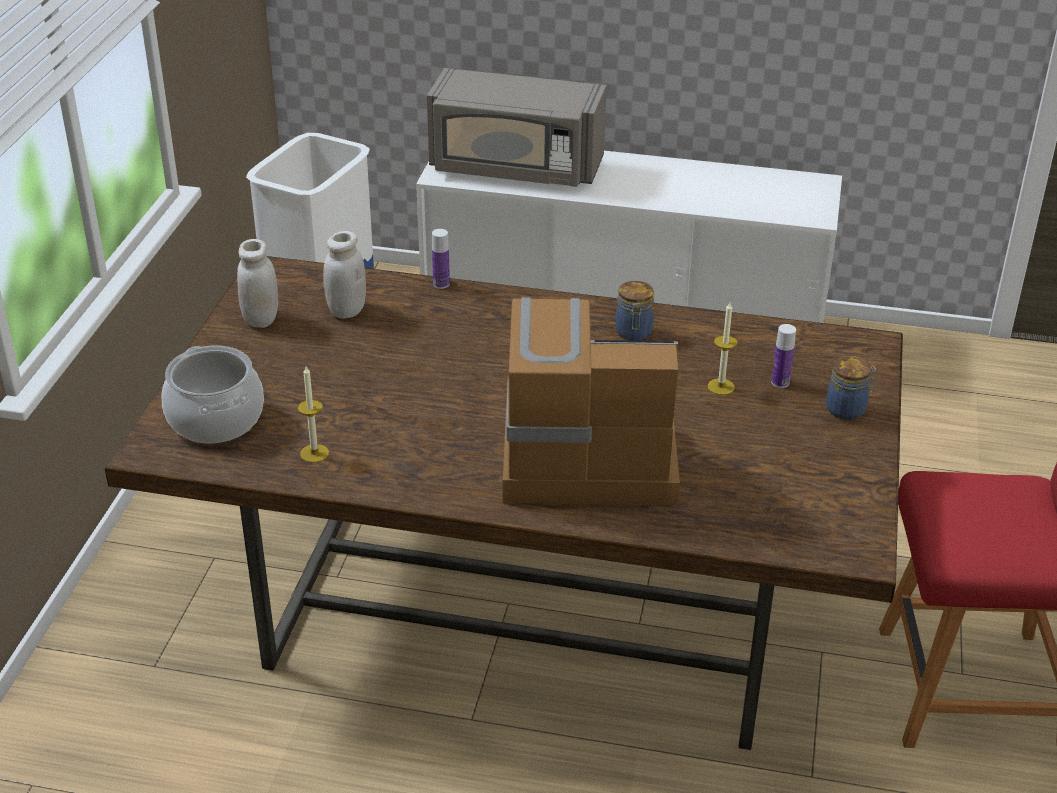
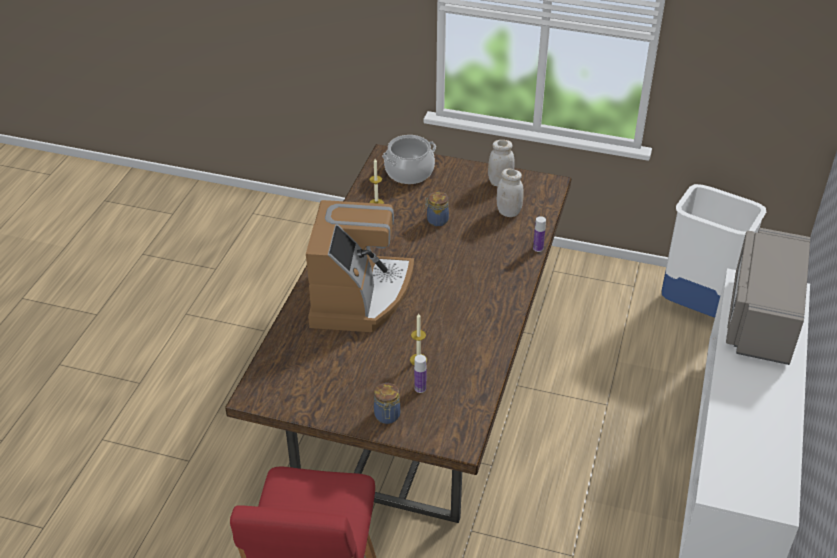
camera: 95 degrees right, 5 degrees up
jar [615,281,654,341] -> jar moved to [424,192,449,226]

